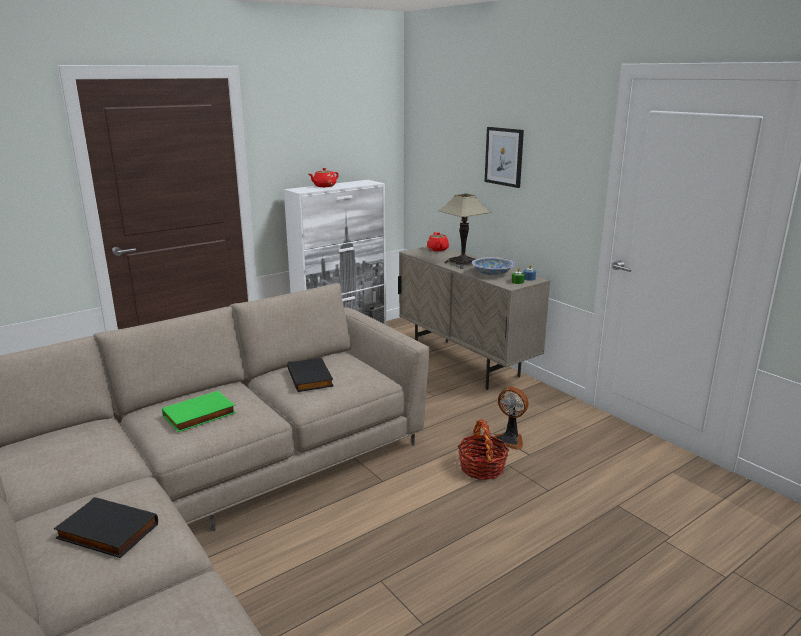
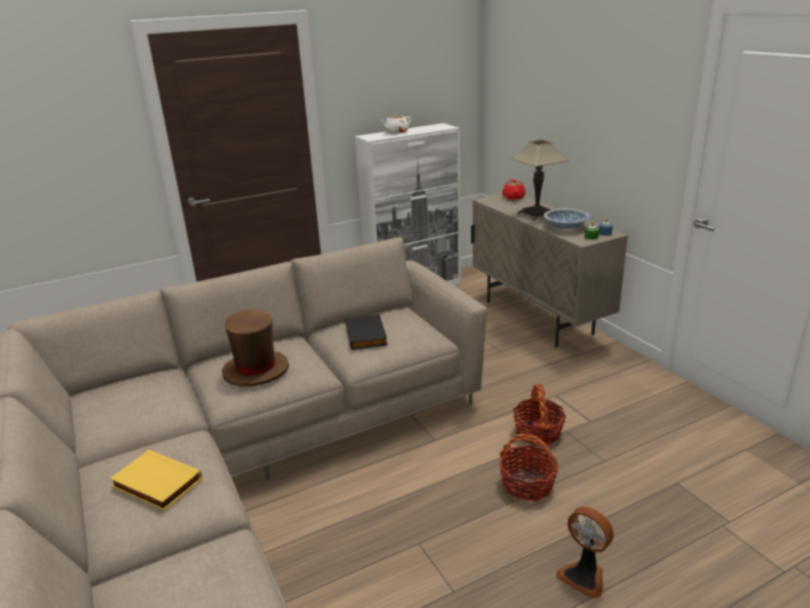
camera: 10 degrees right, 5 degrees up
black book [54,497,158,558] -> yellow book [110,450,202,511]
green book [162,391,236,432] -> brown hat [222,310,289,386]
red teapot [309,168,339,187] -> white teapot [380,113,411,134]
picture [485,127,524,188] -> none
fan [494,387,529,450] -> fan moved to [556,507,614,599]
none -> basket [499,434,558,501]

